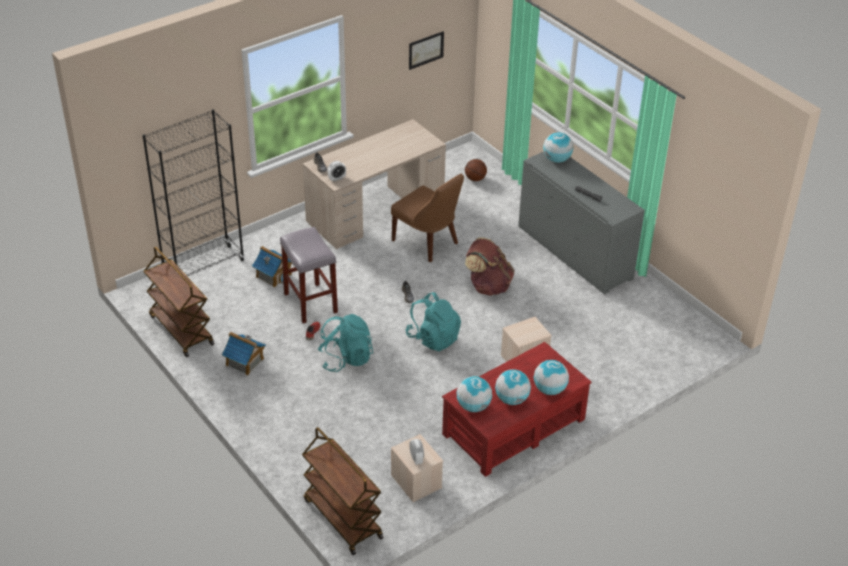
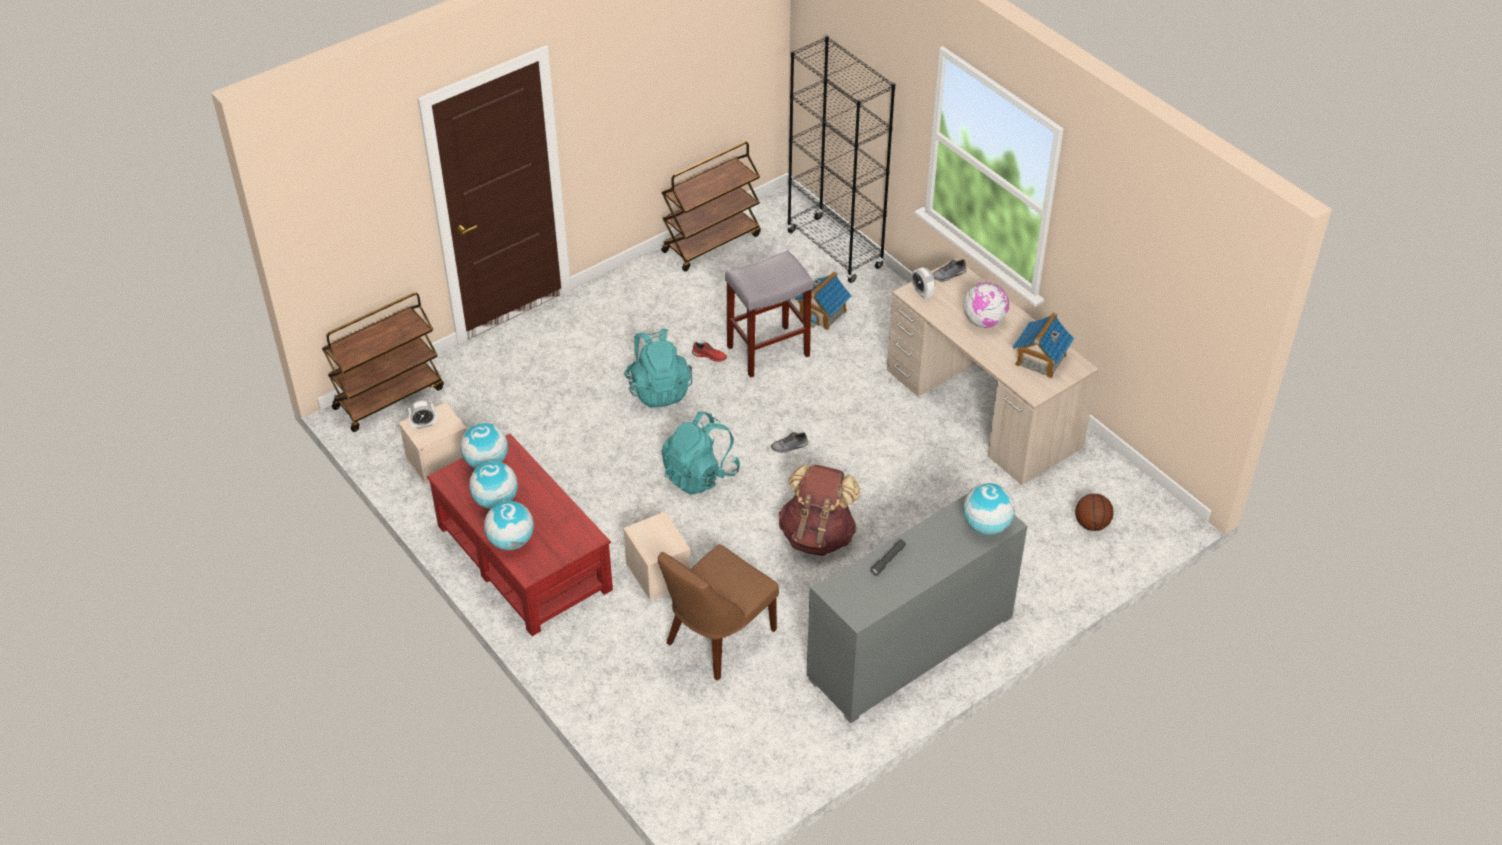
camera: 90 degrees right, 5 degrees up
toy house [222,332,266,375] -> toy house moved to [1013,312,1074,379]
brown chair [391,174,464,262] -> brown chair moved to [658,544,779,680]
picture [409,31,444,70] -> none
none -> globe [964,282,1009,328]

